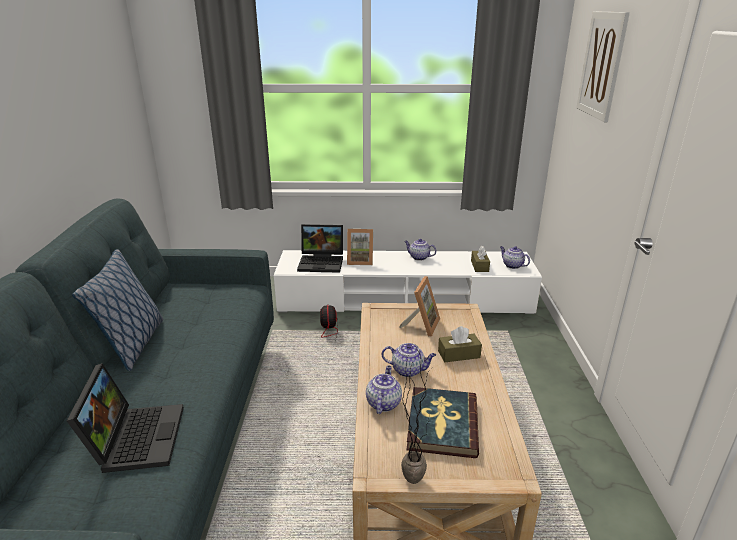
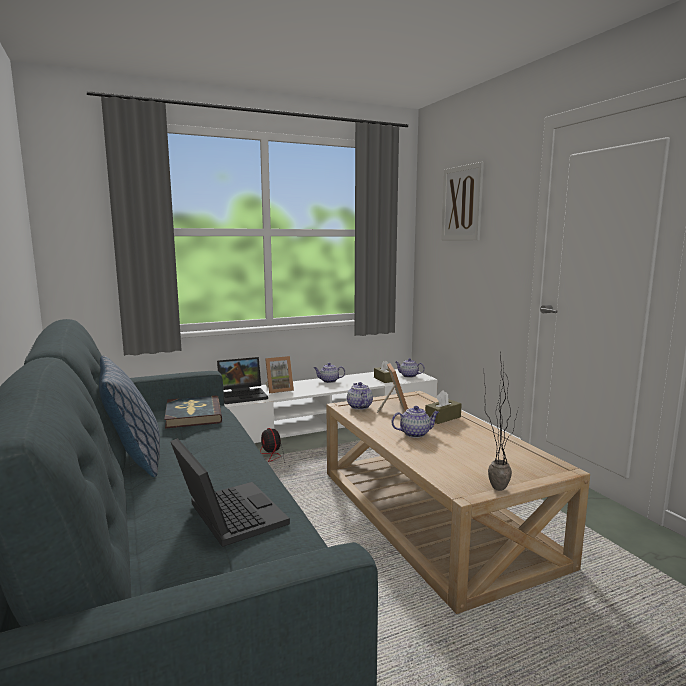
camera: 25 degrees left, 15 degrees down
teapot [366,365,402,414] -> teapot moved to [347,382,373,410]
book [406,387,479,458] -> book moved to [164,395,222,429]

